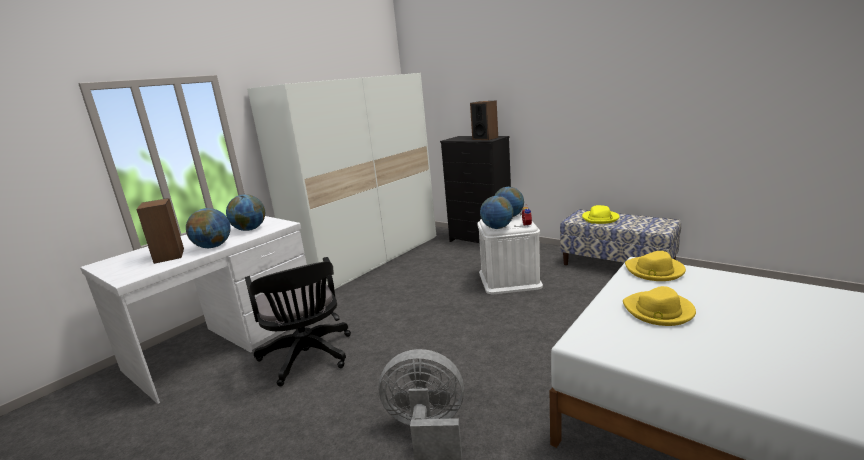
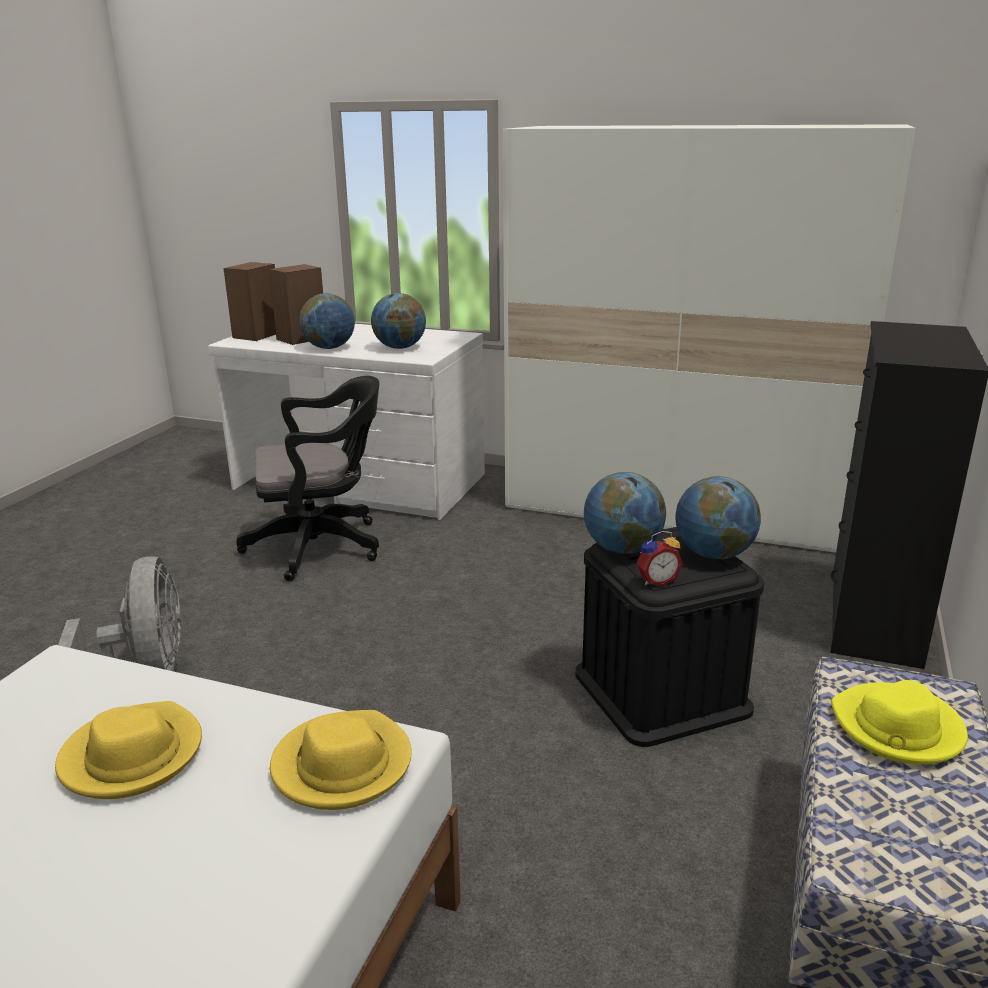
camera: 70 degrees right, 5 degrees up
black office chair [245,257,351,387] -> black office chair turned 150 degrees counterclockwise [236,376,380,581]
speaker [470,101,498,140] -> speaker moved to [223,262,276,341]
white storage box [477,214,543,294] -> black storage box [576,527,764,747]

